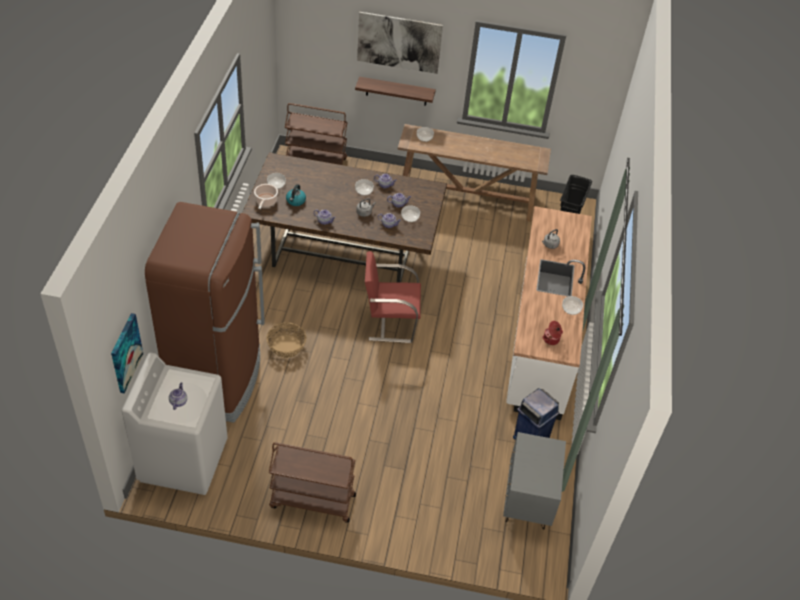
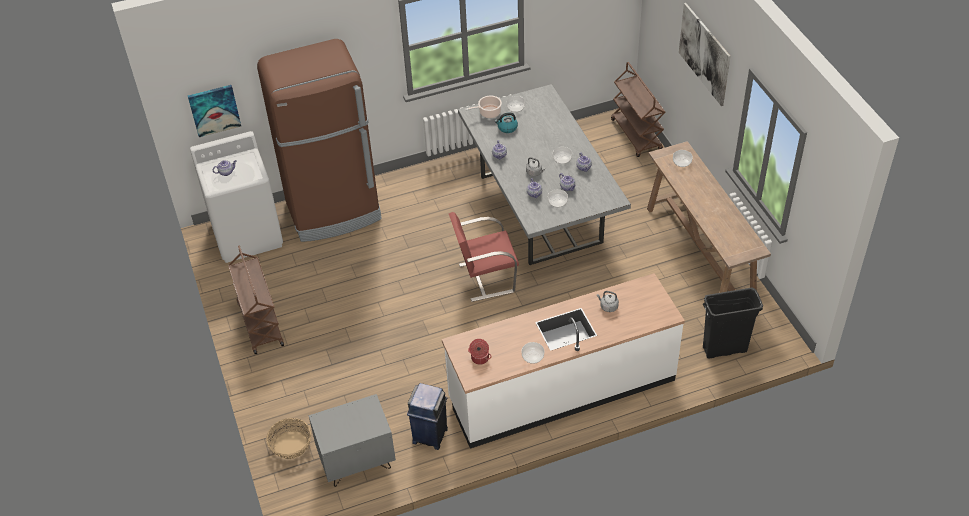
camera: 65 degrees right, 0 degrees up
brown dining table [242,152,447,282] -> grey dining table [458,84,631,265]
basket [266,323,307,358] -> basket moved to [266,418,311,459]
shelf [355,77,436,106] -> none
red chair [365,251,421,343] -> red chair turned 75 degrees counterclockwise [449,212,519,302]

